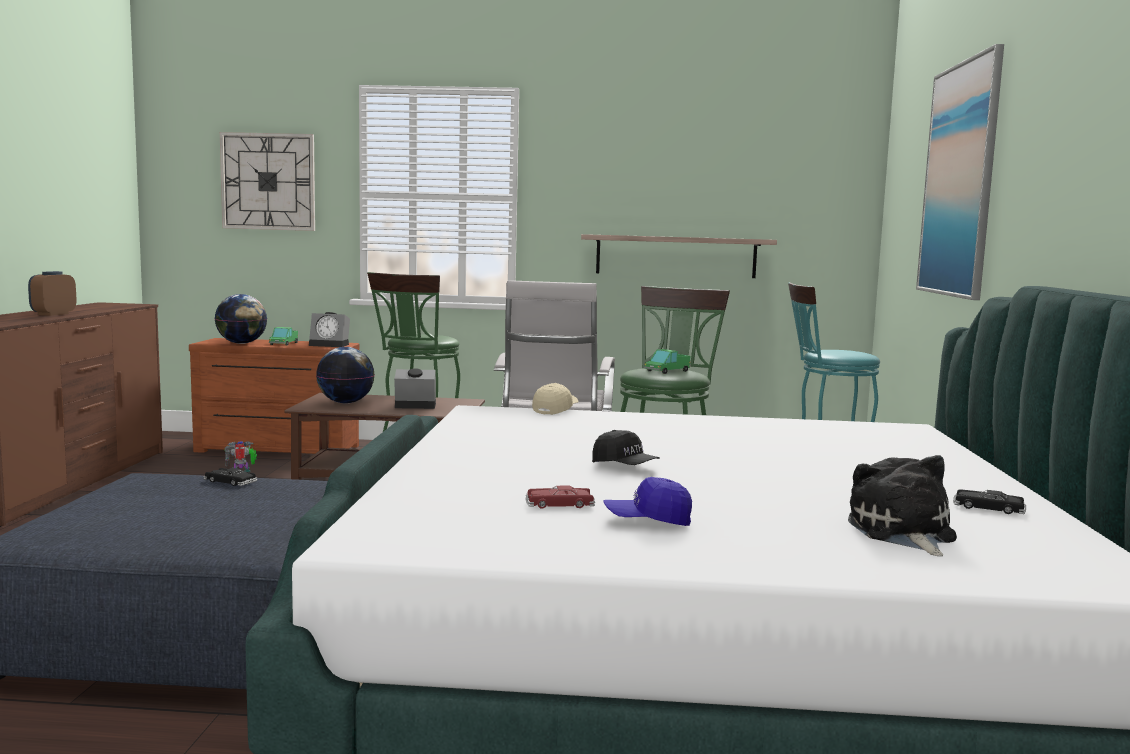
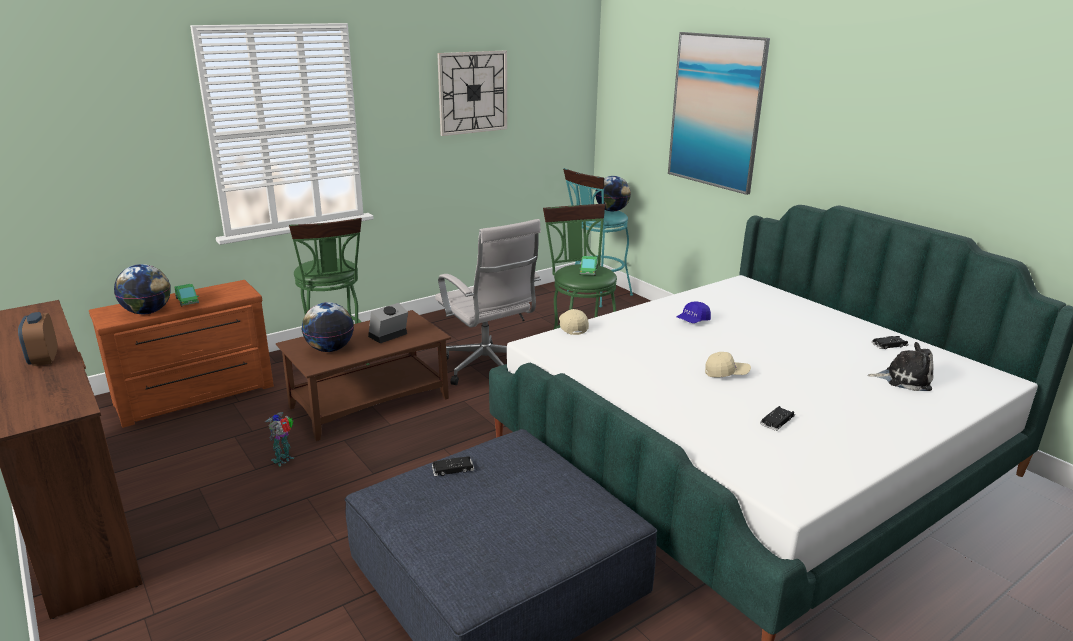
camera: 40 degrees left, 15 degrees up
wall clock [220,132,315,231] -> wall clock moved to [437,50,507,136]
alarm clock [309,312,350,347] -> none
red toy car [526,486,595,509] -> black toy car [760,406,795,431]
shelf [581,234,777,278] -> none
black cap [592,430,660,465] -> beige cap [705,352,751,378]
blue cap [604,477,692,526] -> blue cap moved to [677,301,711,323]
plush toy [848,455,957,556] -> plush toy turned 150 degrees clockwise [868,342,934,391]
none -> globe [595,176,631,212]

